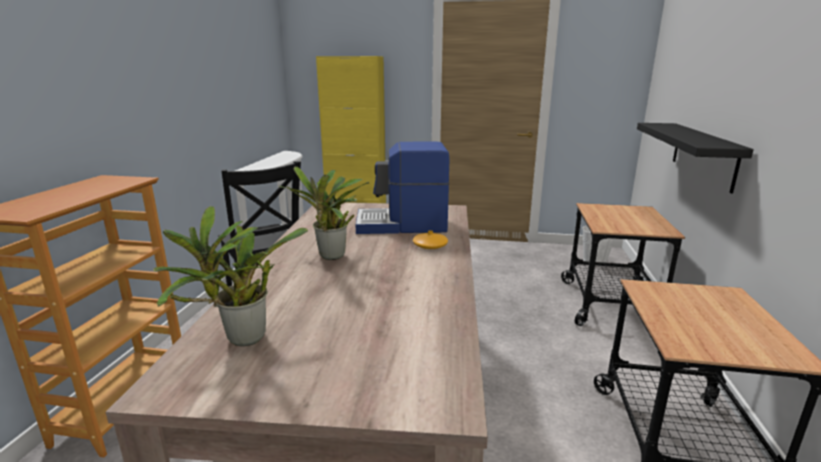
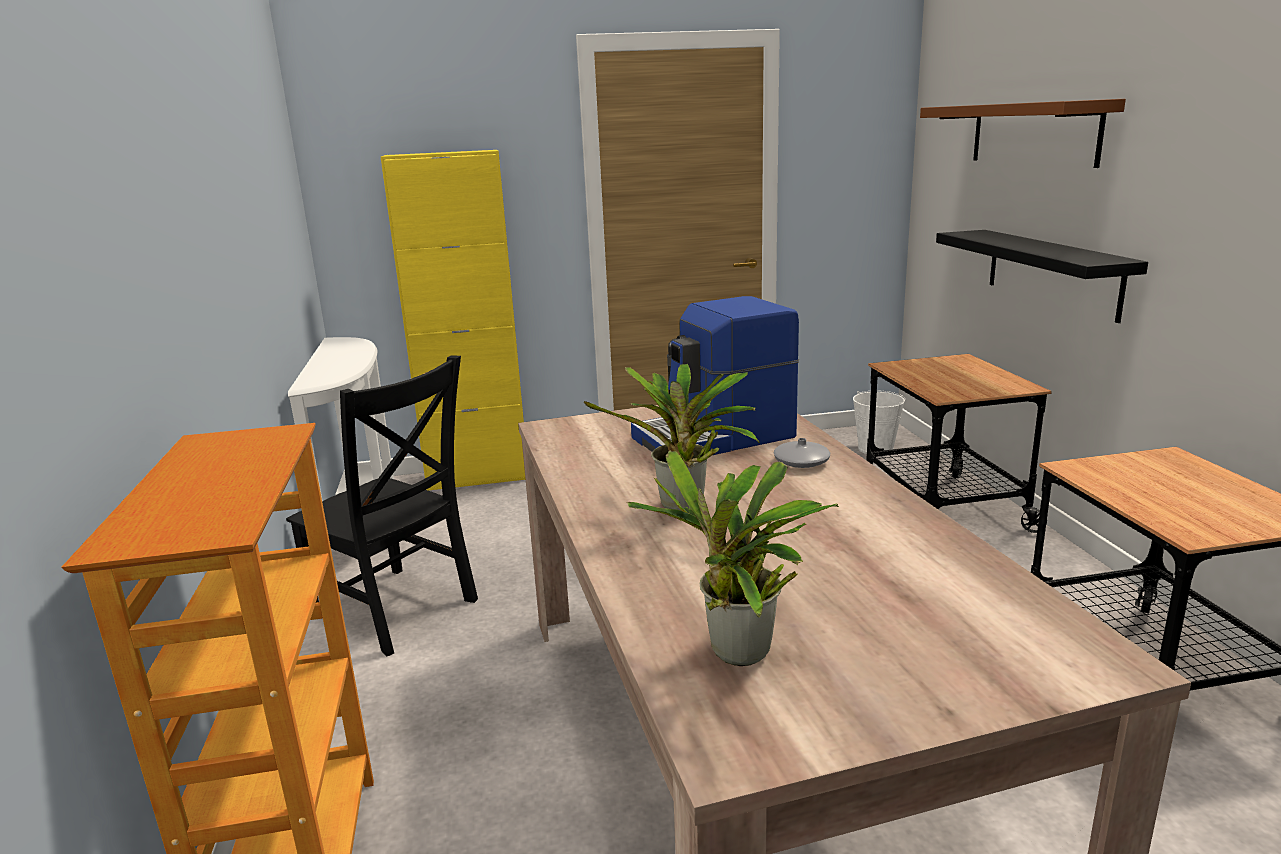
camera: 20 degrees left, 0 degrees up
orange vase [413,230,448,249] -> grey vase [774,438,830,468]
none -> brown shelf [920,99,1126,168]

